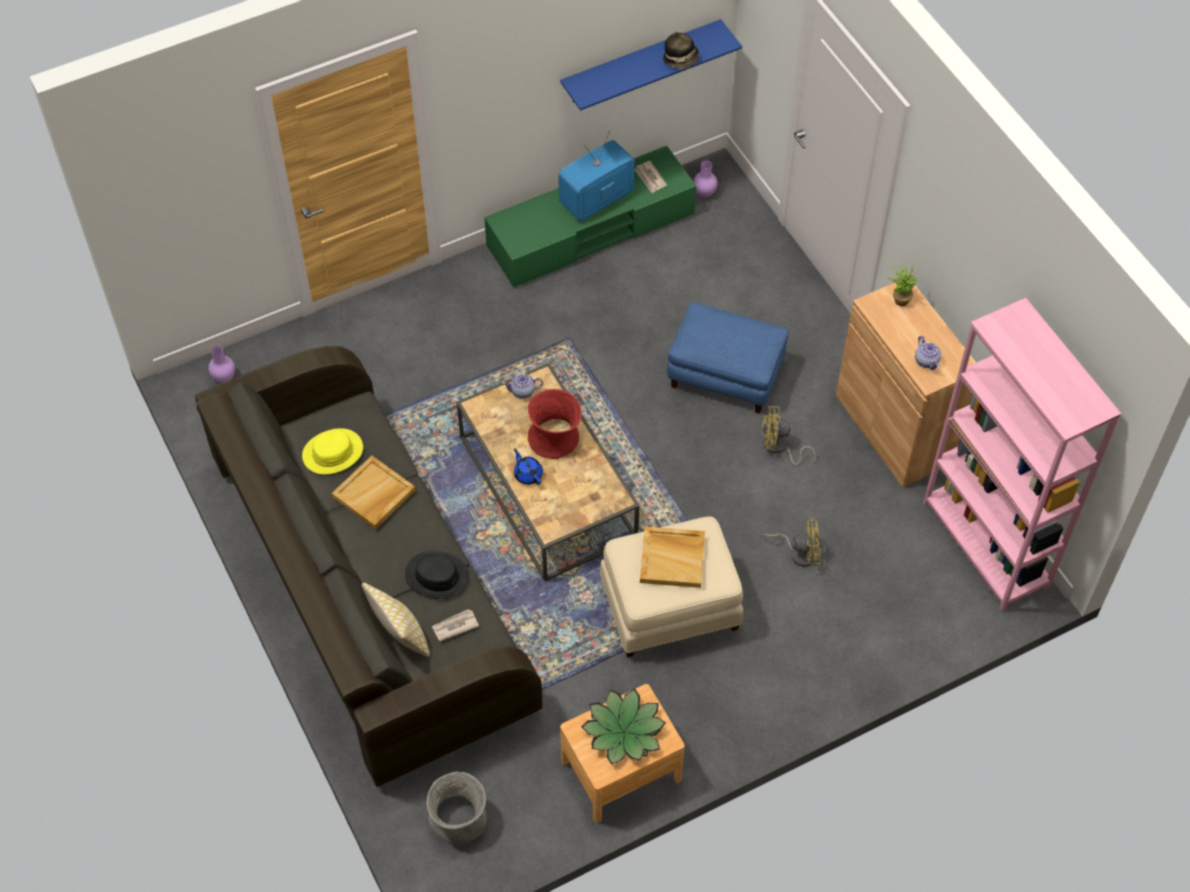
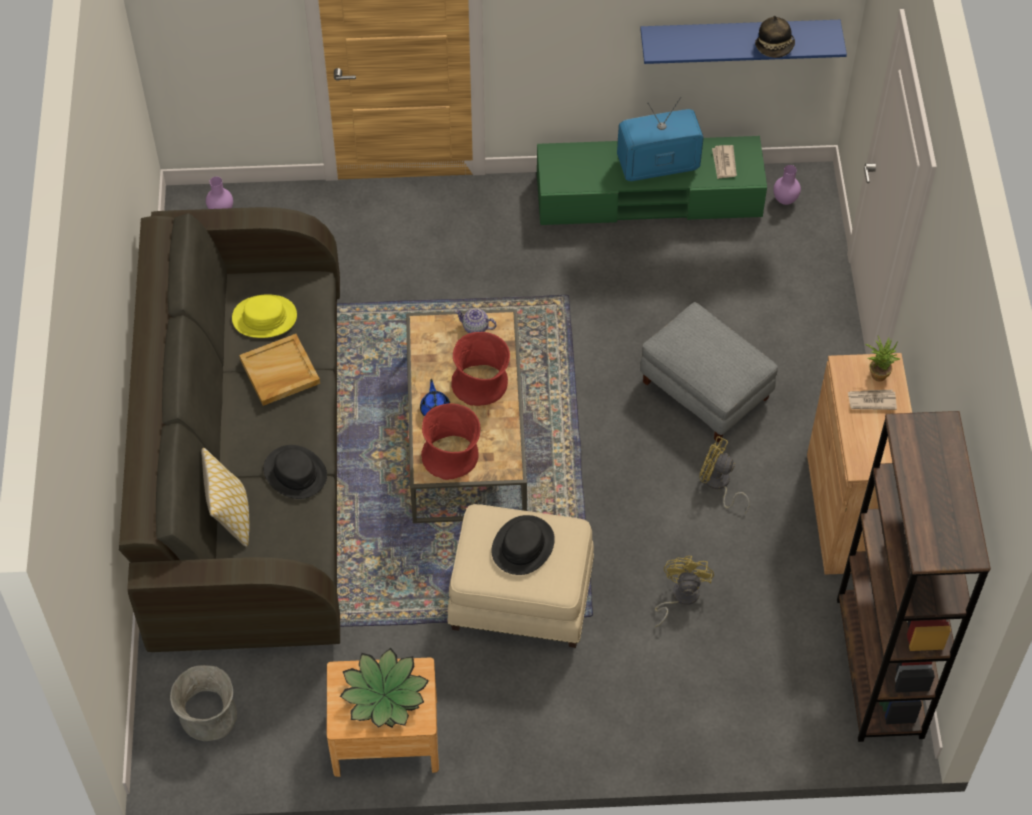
camera: 25 degrees right, 0 degrees up
newspaper [432,609,479,641] -> newspaper moved to [848,390,897,410]
beige tray [640,526,705,588] -> black hat [492,515,555,575]
blue ottoman [667,302,789,414] -> grey ottoman [640,302,778,442]
yellow fan [762,518,821,567] -> yellow fan turned 105 degrees counterclockwise [655,556,714,627]
teapot [915,336,941,370] -> none
pink bookcase [923,298,1121,611] -> brown bookcase [837,411,991,742]
none -> red vase [421,403,480,480]

